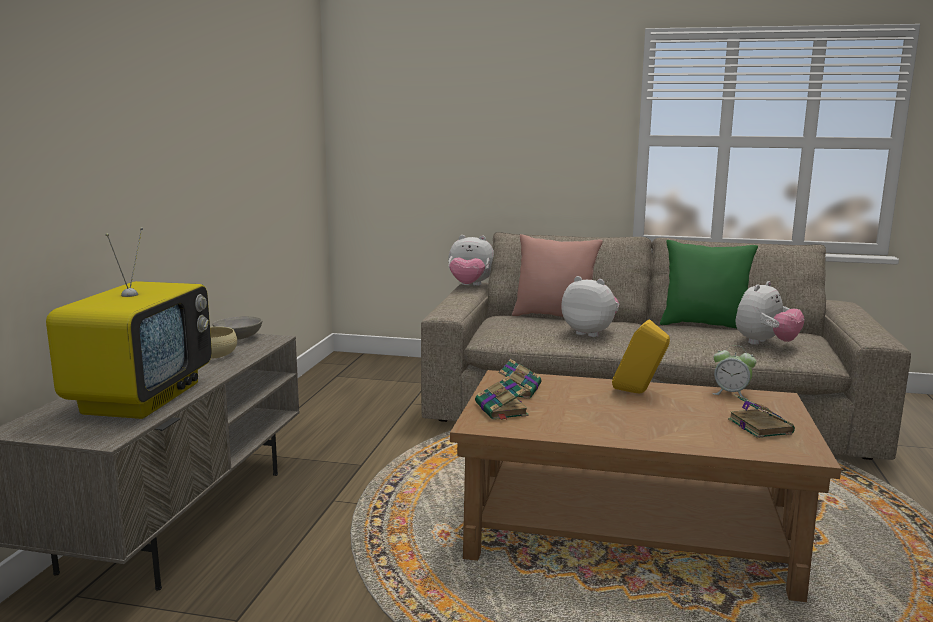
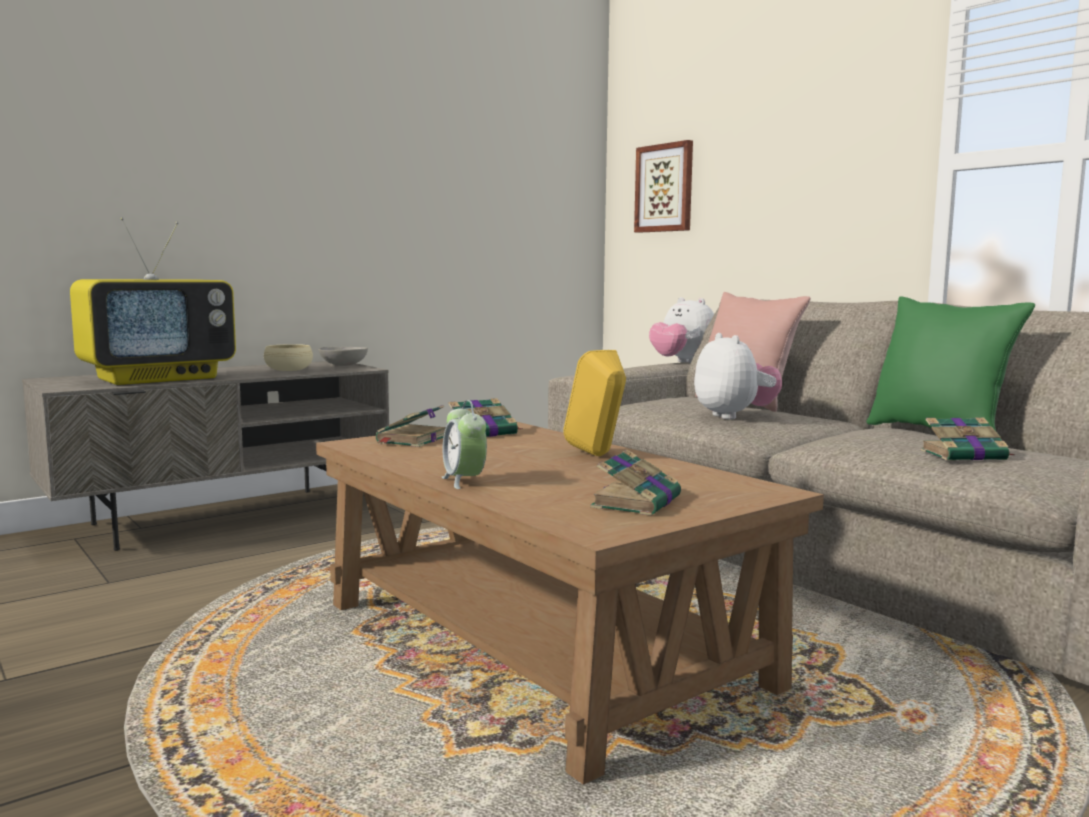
camera: 40 degrees right, 5 degrees down
alarm clock [712,345,756,400] -> alarm clock moved to [442,400,487,489]
plush toy [736,281,805,345] -> book [921,418,1015,461]
none -> picture [634,140,693,233]

